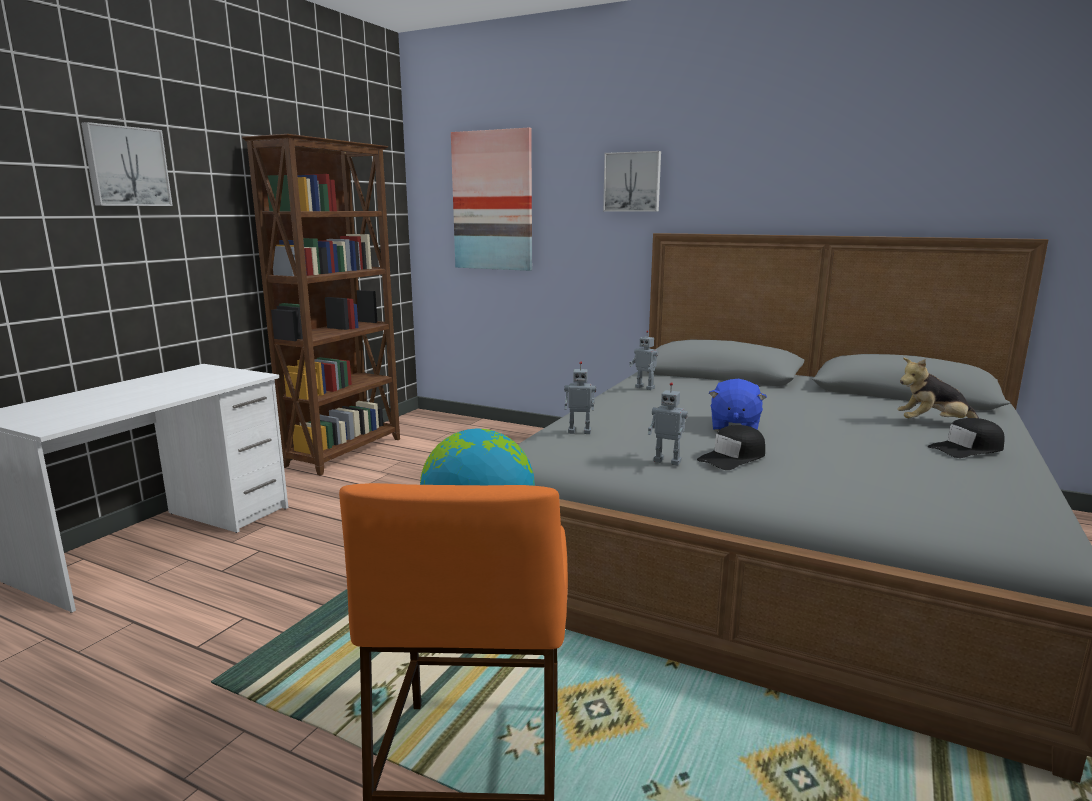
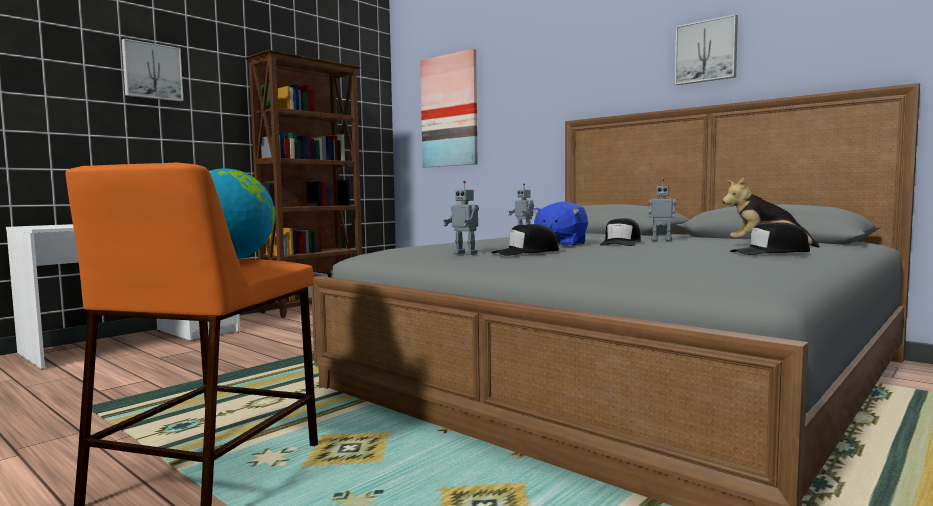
camera: 15 degrees right, 10 degrees down
toy robot [564,361,596,434] -> toy robot moved to [648,179,677,241]
picture [603,151,661,212] -> picture moved to [675,14,738,85]
none -> black cap [600,218,641,246]

